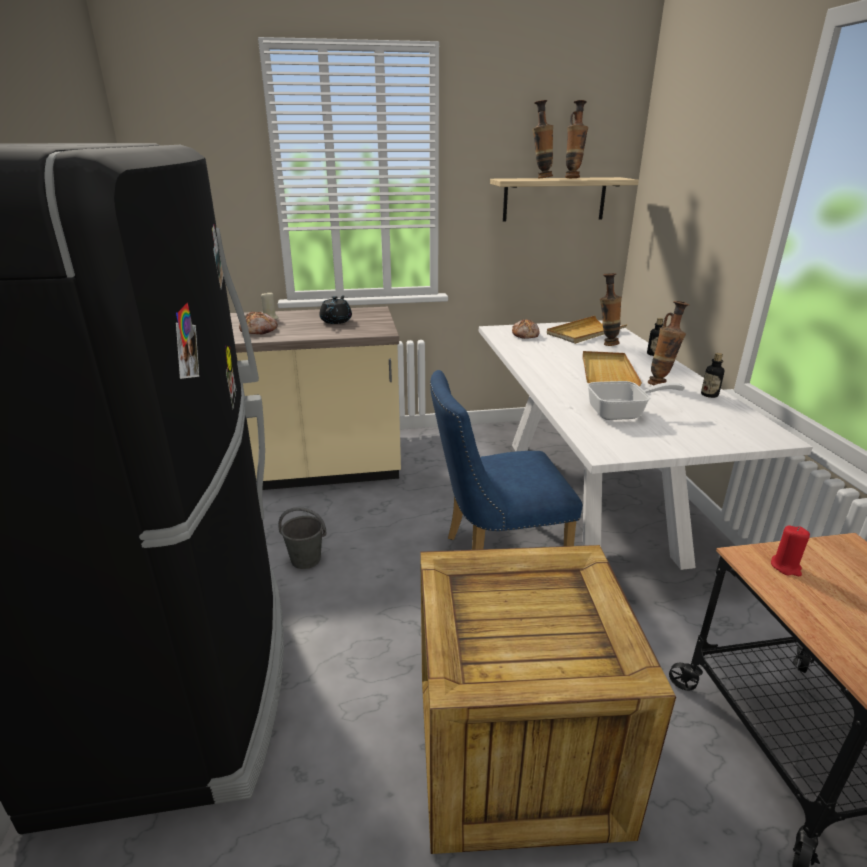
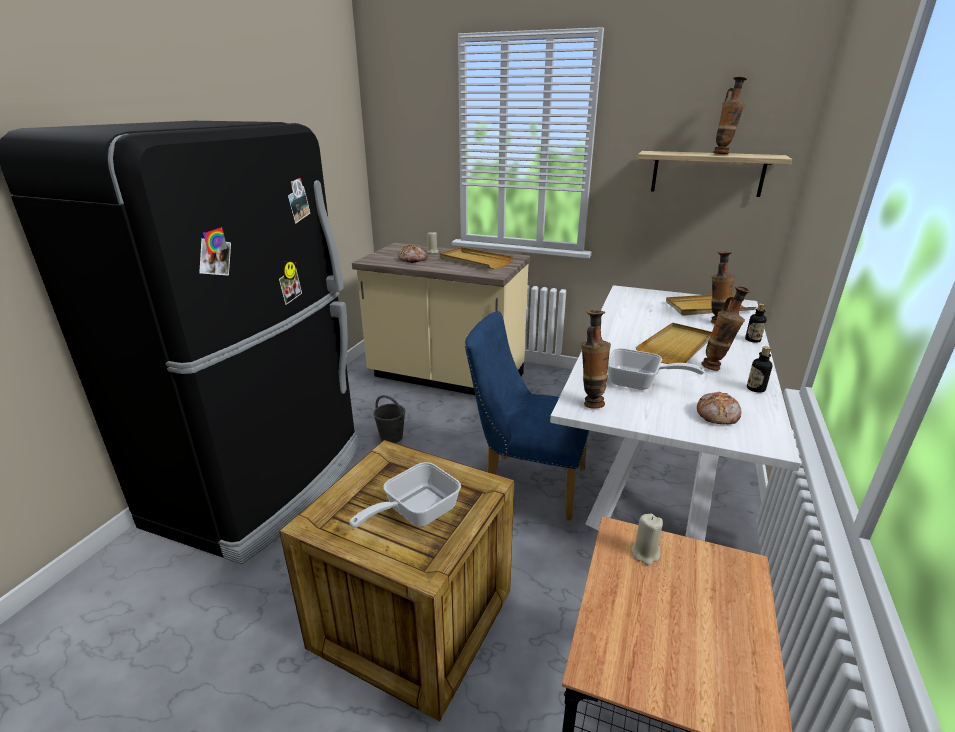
camera: 30 degrees right, 0 degrees up
black teapot [319,295,352,324] -> beige tray [439,247,513,269]
bread [512,320,540,339] -> bread moved to [697,392,742,424]
vase [532,100,553,179] -> vase moved to [581,310,611,409]
red candle [771,525,810,576] -> beige candle [631,513,663,566]
none -> frying pan [350,462,461,528]

